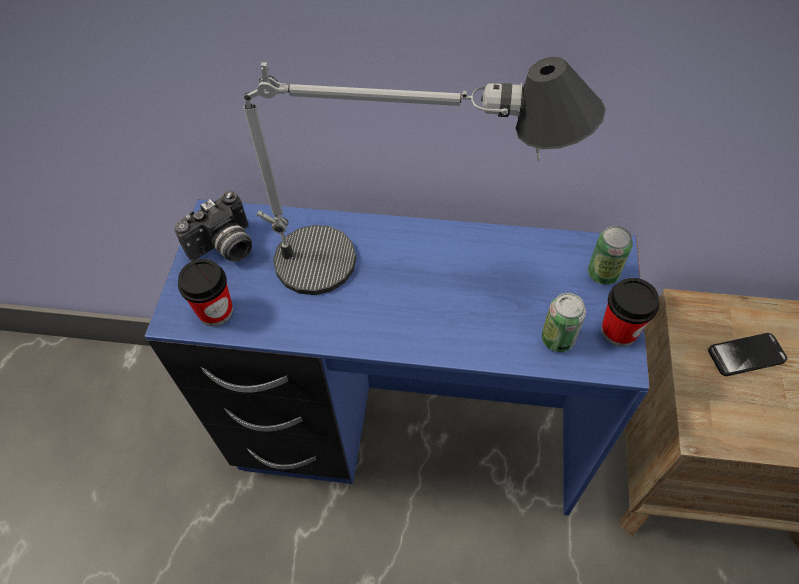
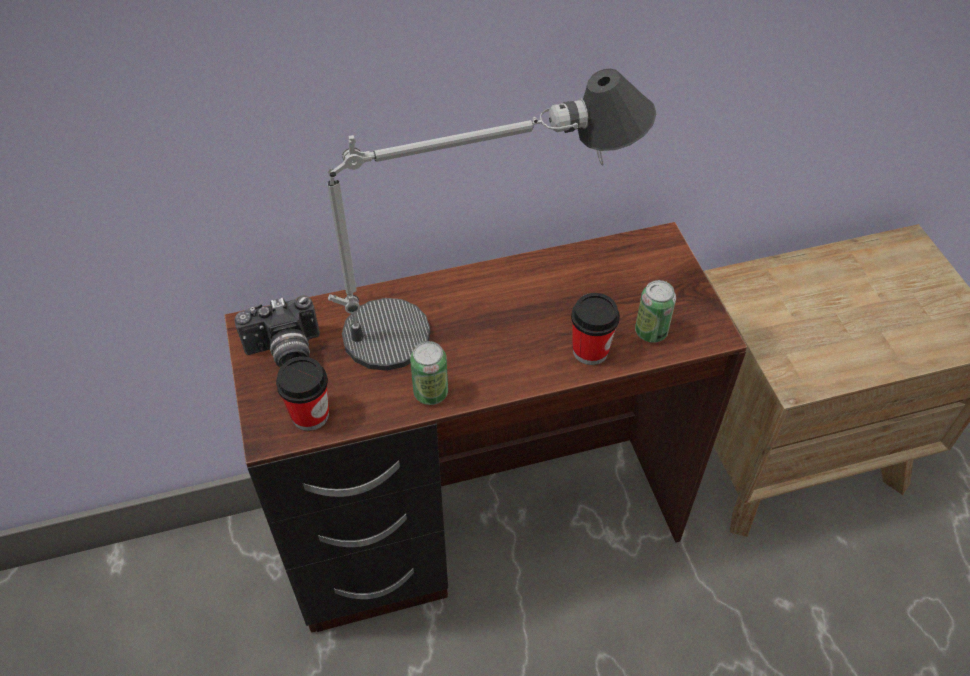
camera: 25 degrees left, 5 degrees down
blue desk [145,199,649,515] -> brown desk [224,222,747,633]
camera [174,191,252,261] -> camera turned 45 degrees clockwise [235,295,320,368]
can [588,226,633,285] -> can moved to [410,341,448,405]
cup [601,278,659,347] -> cup moved to [571,293,620,365]
phone [708,333,787,376] -> none

